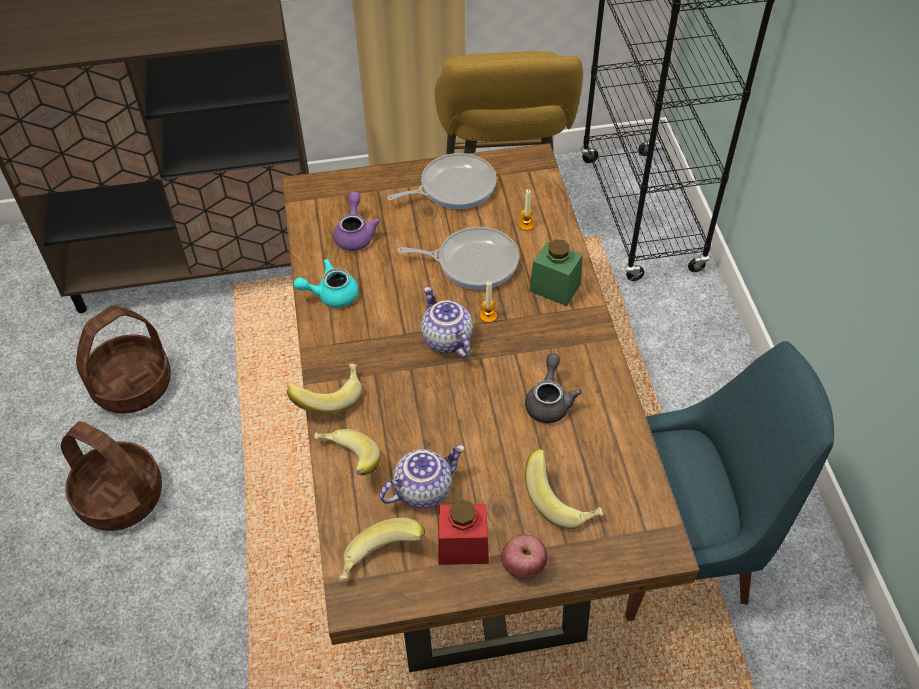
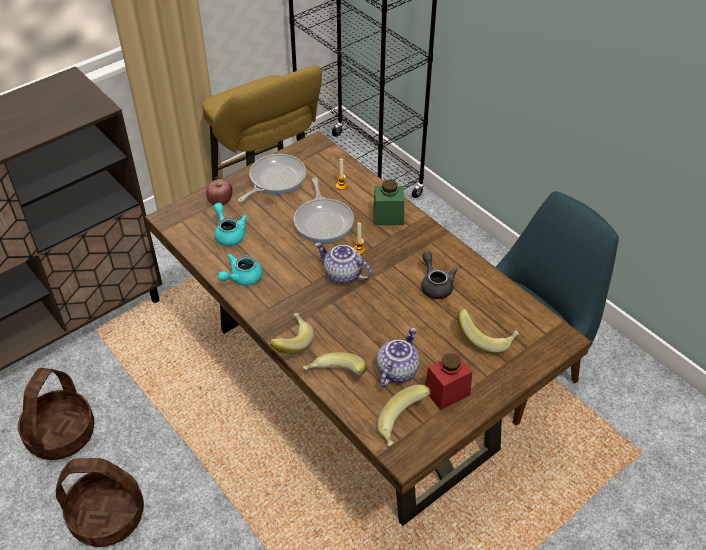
camera: 30 degrees left, 5 degrees down
purple teapot [333,192,381,251] -> turquoise teapot [214,203,248,246]
frying pan [397,227,519,290] -> frying pan turned 105 degrees clockwise [294,178,354,243]
apple [501,535,548,580] -> apple moved to [206,179,233,205]

